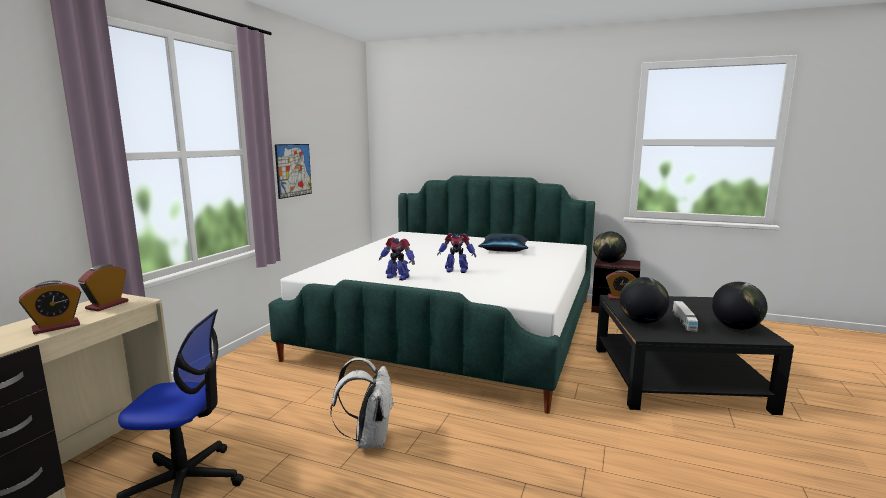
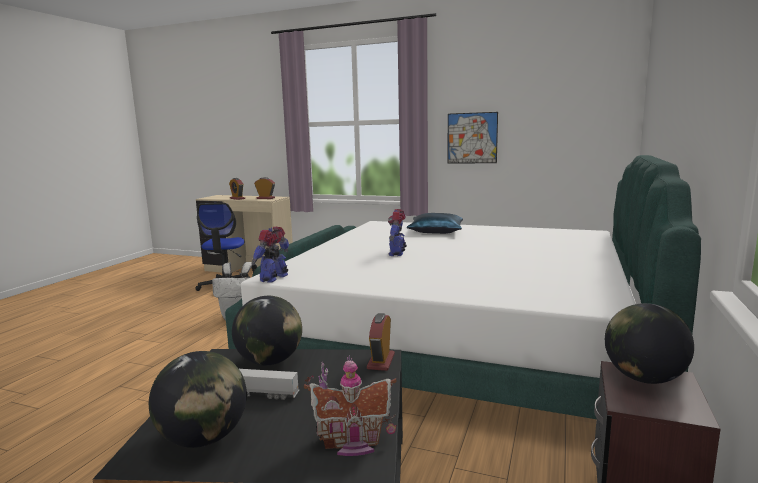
camera: 90 degrees right, 0 degrees up
toy robot [379,237,415,280] -> toy robot moved to [252,227,289,283]
blue pillow [478,233,528,252] -> blue pillow moved to [407,213,463,234]
none -> toy house [304,355,397,456]

